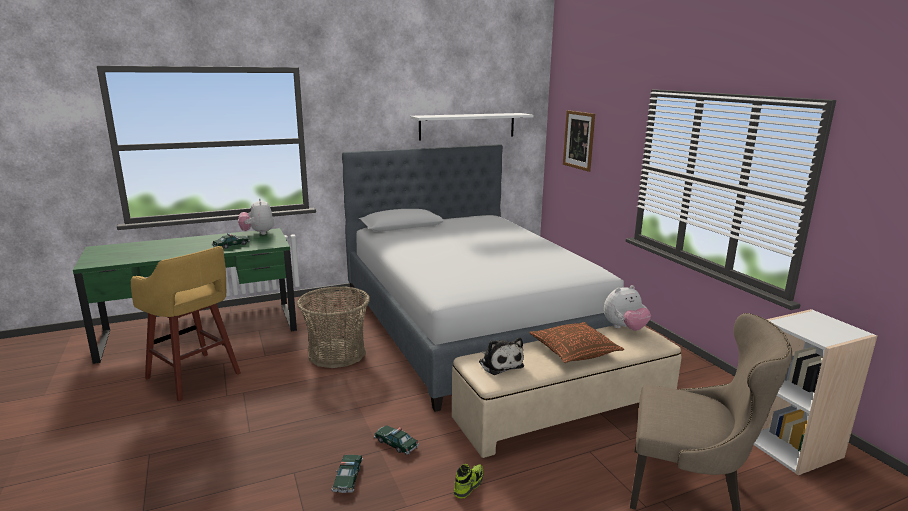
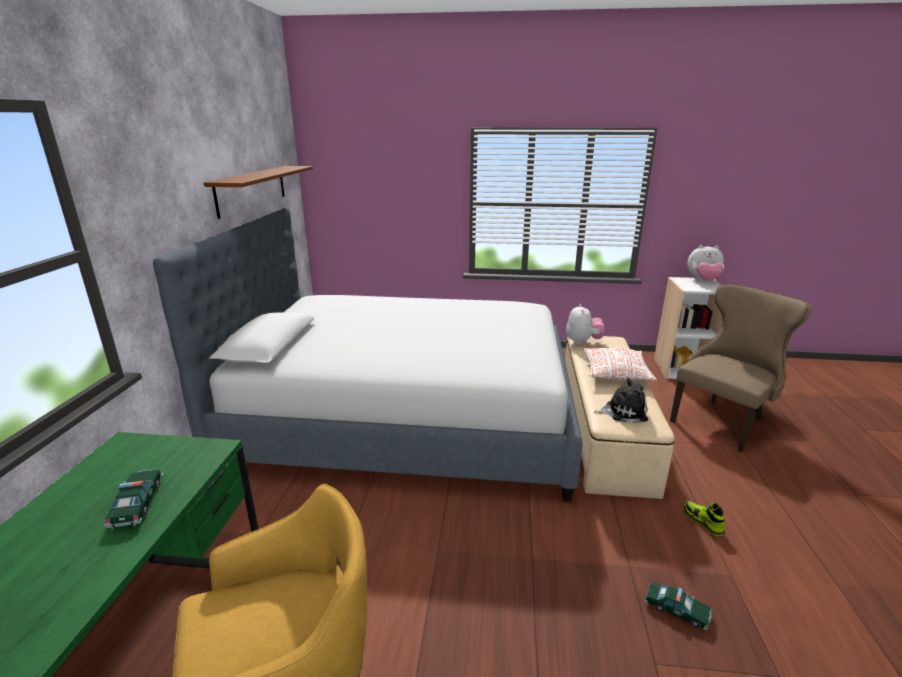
camera: 60 degrees left, 5 degrees up
plush toy [238,198,274,235] -> plush toy moved to [687,245,724,281]
basket [297,286,370,368] -> none
toy car [374,425,419,455] -> none
white shelf [410,113,533,140] -> brown shelf [204,166,313,219]
brown pillow [529,322,624,363] -> white pillow [583,348,657,381]
picture [563,110,595,172] -> none

